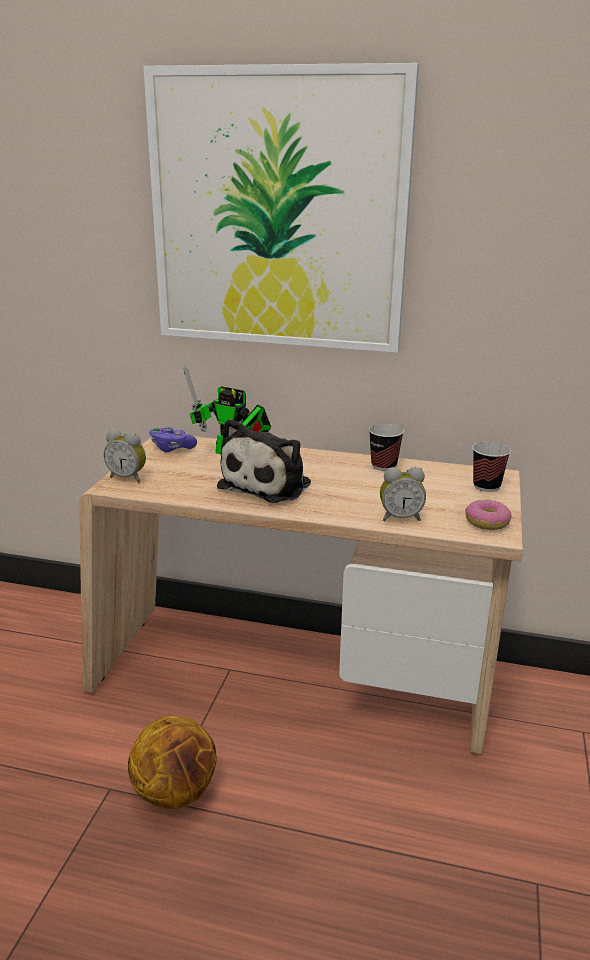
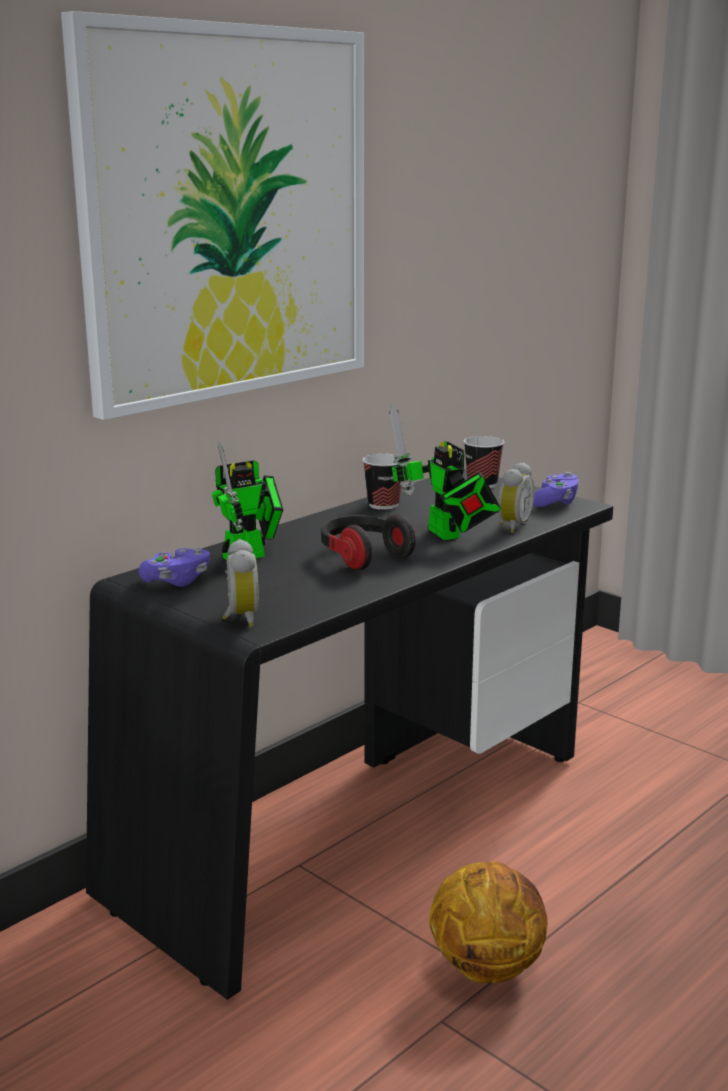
camera: 60 degrees left, 5 degrees down
beige desk [79,436,523,754] -> black desk [86,469,613,1000]
alarm clock [104,430,146,483] -> alarm clock turned 60 degrees counterclockwise [223,539,259,627]
plush toy [217,419,311,503] -> headphones [321,514,416,570]
donut [465,499,511,530] -> purple game controller [533,472,579,507]
none -> toy robot [389,404,501,540]

